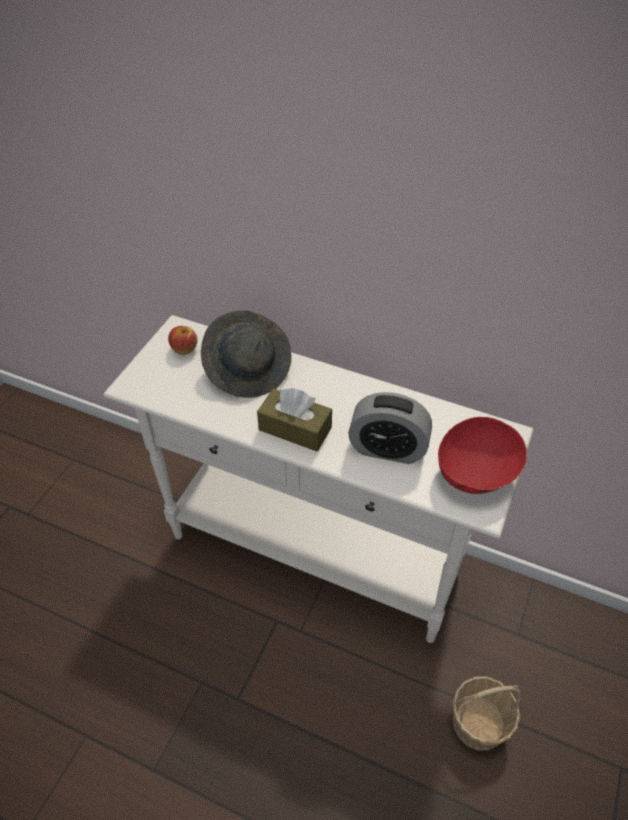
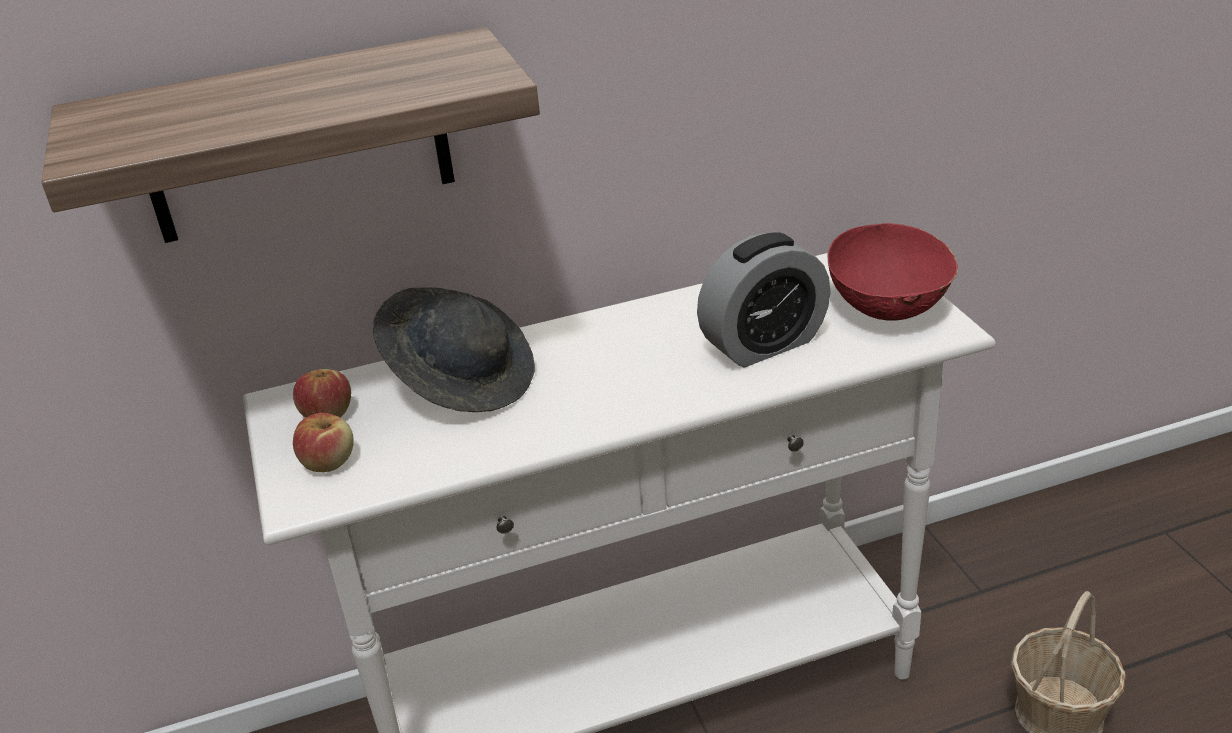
camera: 40 degrees left, 15 degrees down
brown tissue box [257,388,332,451] -> none
none -> shelf [41,27,540,243]
none -> apple [293,413,354,472]

